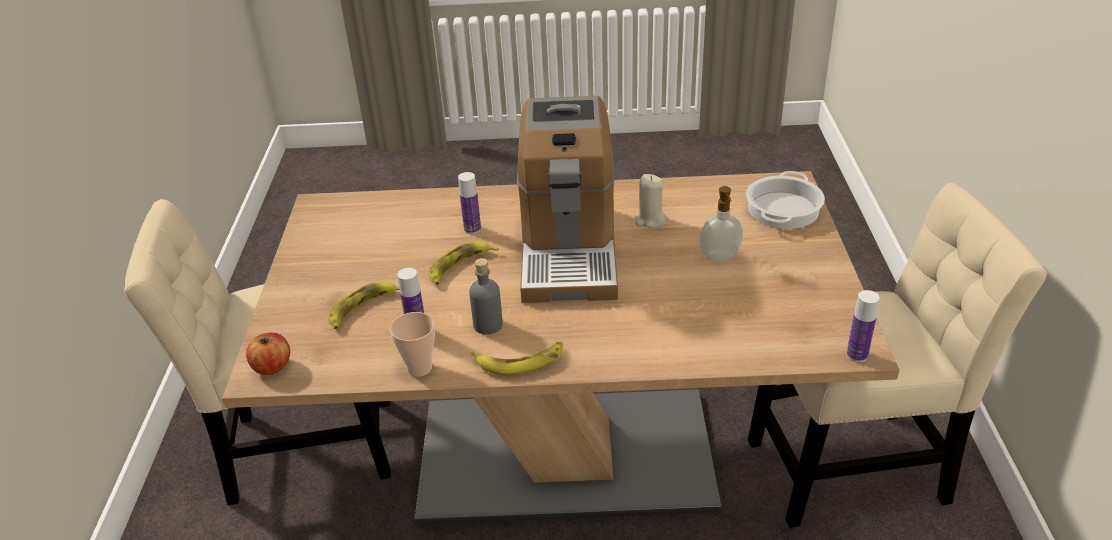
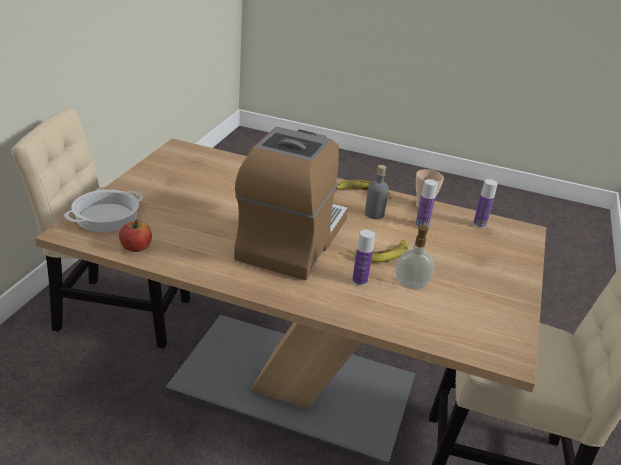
camera: 165 degrees left, 5 degrees down
apple [246,333,290,375] -> apple moved to [119,220,152,252]
banana [328,281,400,329] -> none
beige candle [635,174,665,228] -> none
soap dispenser [700,186,743,261] -> soap dispenser moved to [395,224,434,289]
bottle [846,290,880,362] -> bottle moved to [473,179,498,228]

